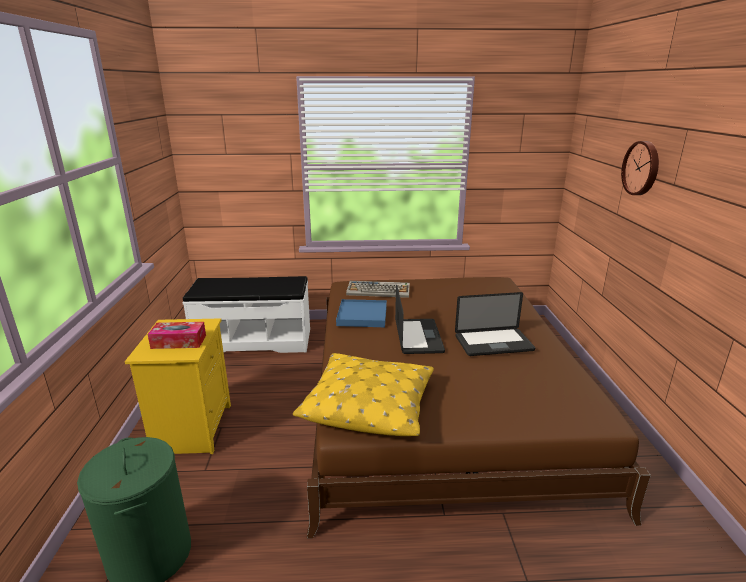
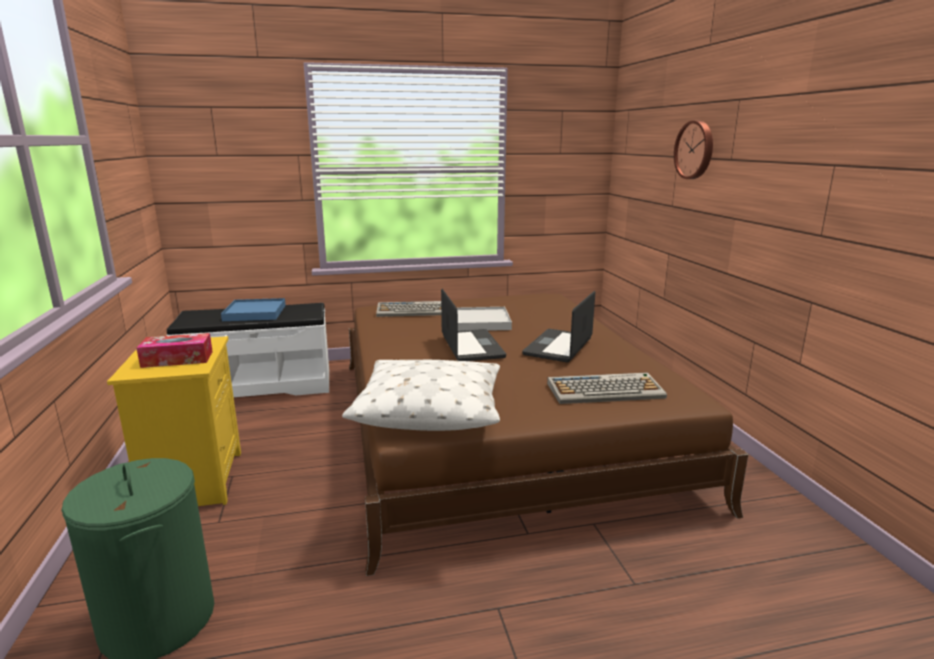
camera: 10 degrees left, 5 degrees down
yellow pillow [293,353,434,436] -> white pillow [342,360,500,431]
blue tray [336,299,387,327] -> blue tray moved to [221,298,286,321]
laptop [455,292,535,356] -> laptop turned 135 degrees clockwise [522,291,595,362]
none -> white tray [457,307,512,331]
none -> keyboard [547,372,667,404]

